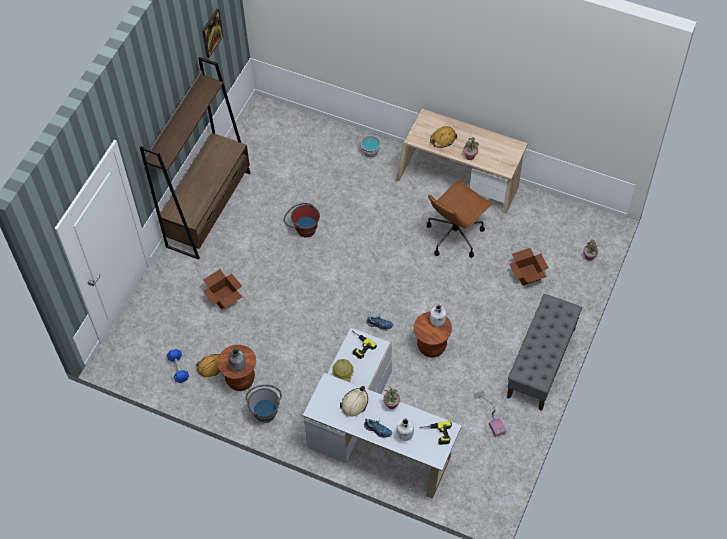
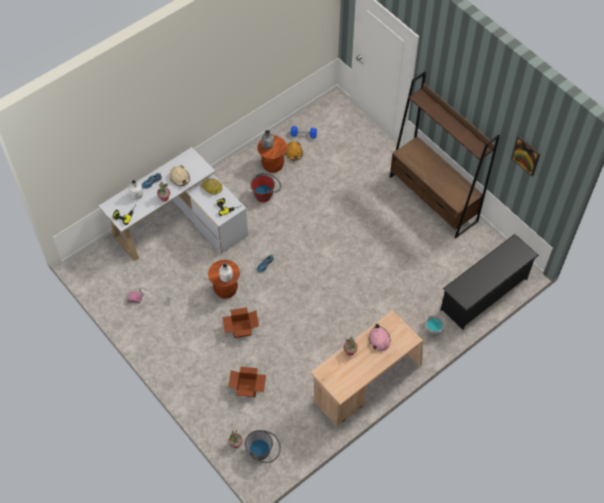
camera: 115 degrees right, 0 degrees up
cardboard box [203,269,242,309] -> cardboard box moved to [222,307,259,338]
grey bucket [246,385,282,423] -> grey bucket moved to [245,430,281,463]
red bucket [284,203,320,237] -> red bucket moved to [251,173,281,202]
brown office chair [427,180,492,258] -> none
orange hard hat [430,126,457,148] -> pink hard hat [369,324,391,351]
grey bench [507,294,582,411] -> none
none -> black shoe rack [441,234,539,330]

